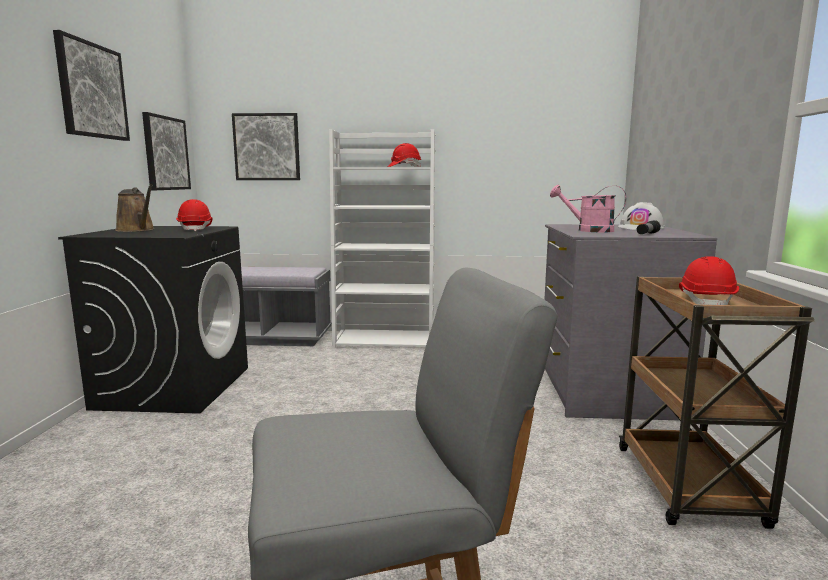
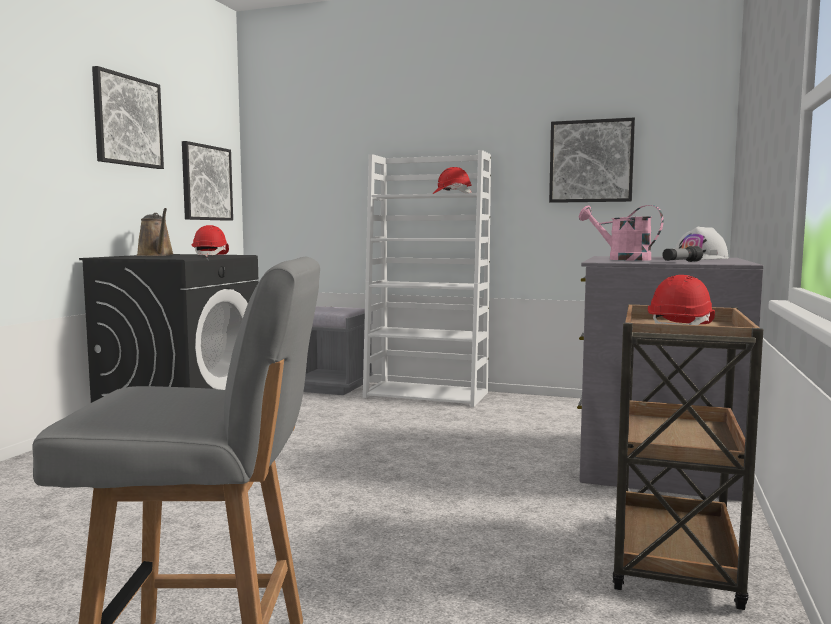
camera: 15 degrees right, 5 degrees down
picture [232,113,300,180] -> picture moved to [549,117,635,203]

